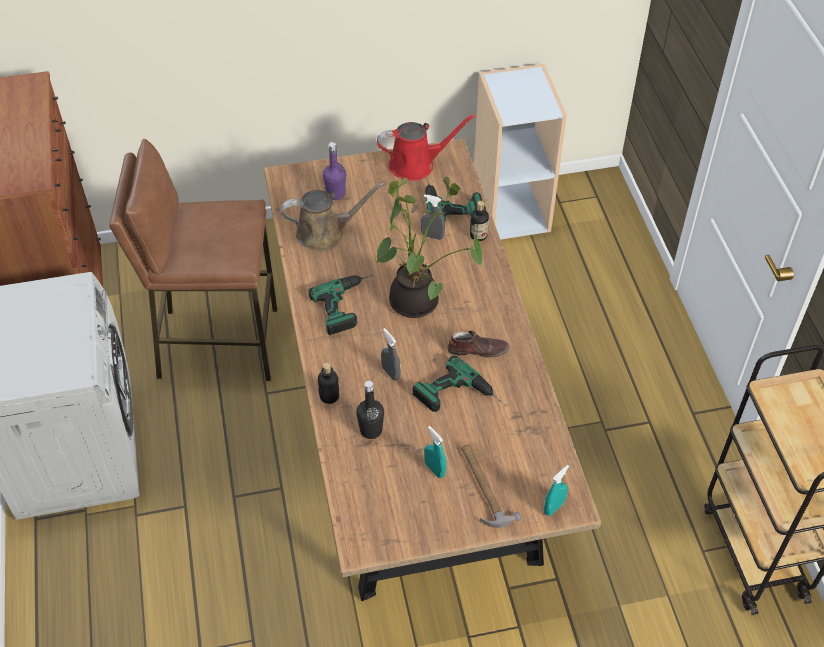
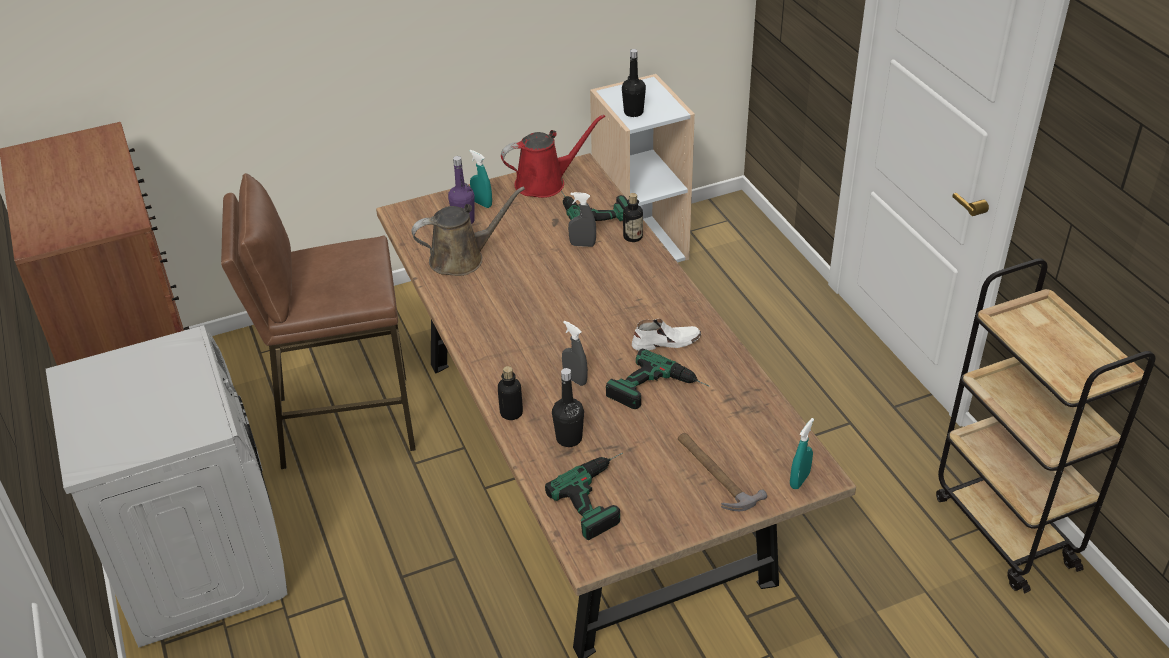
camera: 10 degrees left, 10 degrees down
power drill [308,275,373,335] -> power drill moved to [545,453,622,540]
potted plant [376,177,482,318] -> none
turquoise spray bottle [424,426,446,478] -> turquoise spray bottle moved to [469,150,492,208]
brown shoe [447,330,510,358] -> white shoe [632,319,701,350]
none -> black bottle [622,49,646,117]

